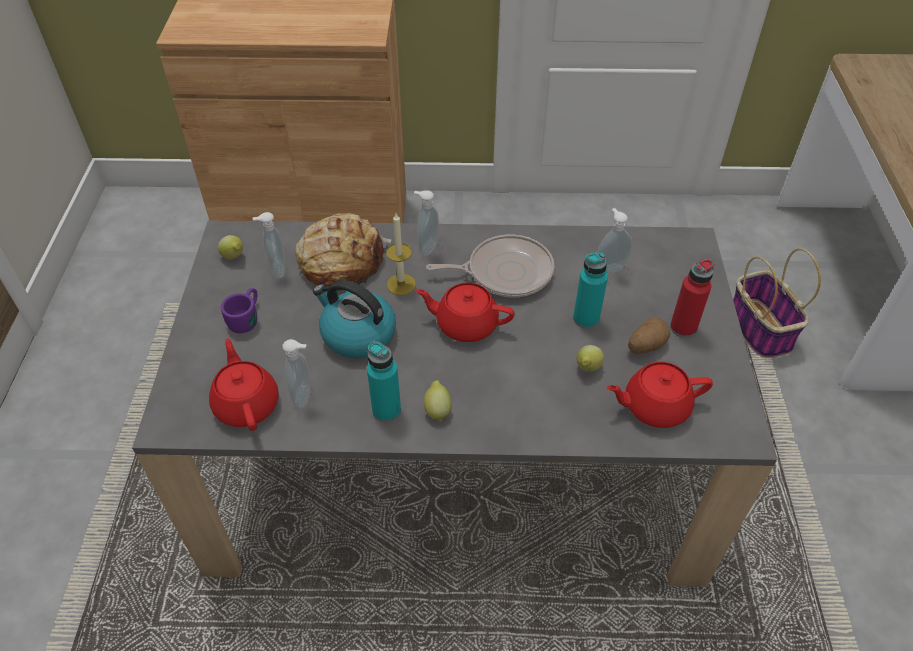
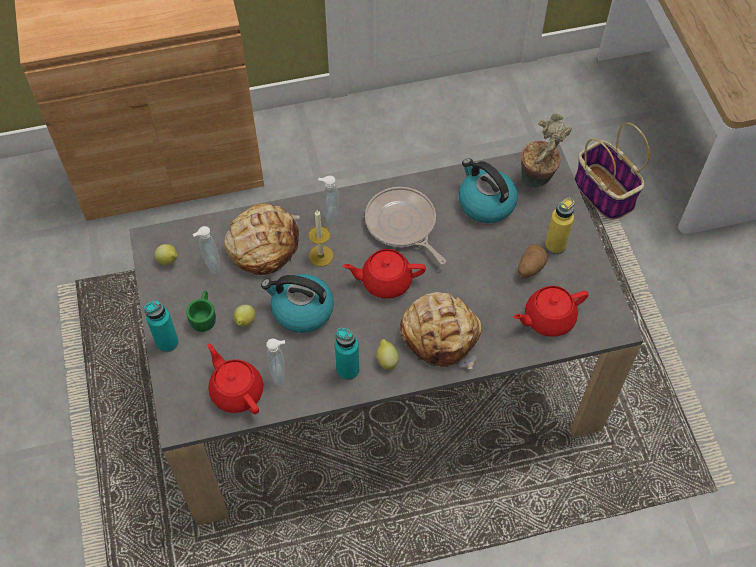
camera: 15 degrees left, 10 degrees up
purple mug [221,288,257,333] -> green mug [186,291,216,332]
frying pan [426,235,554,297] -> frying pan turned 105 degrees counterclockwise [365,187,446,265]
turquoise bottle [573,252,608,329] -> turquoise bottle moved to [144,300,179,352]
lemon [577,345,604,372] -> lemon moved to [233,305,256,327]
soap dispenser [597,208,632,275] -> kettle [458,158,518,223]
red bottle [670,259,715,338] -> yellow bottle [545,198,574,254]
none -> bread [400,292,482,369]
none -> potted plant [521,114,572,187]

